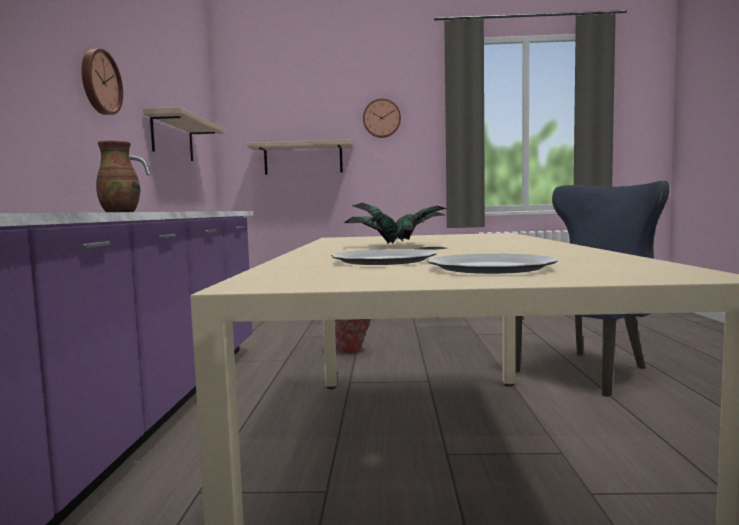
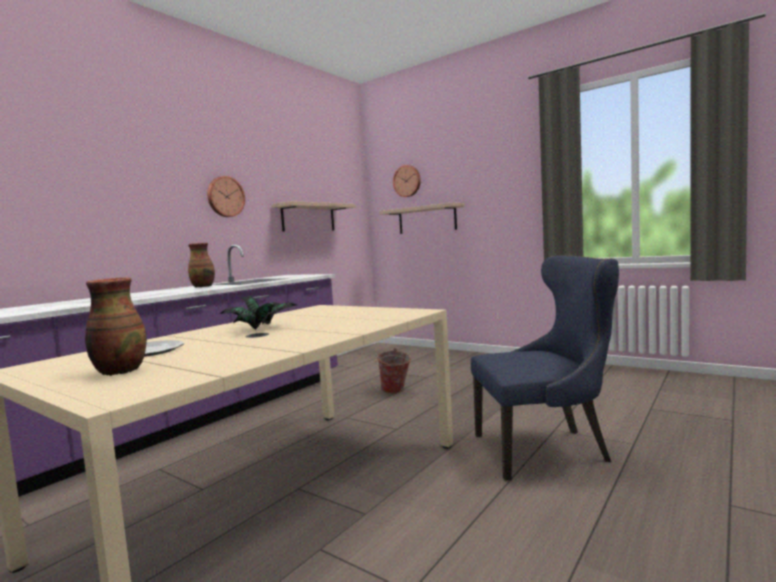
camera: 35 degrees right, 0 degrees up
wall clock [363,98,401,138] -> wall clock moved to [393,165,421,197]
plate [428,253,558,274] -> vase [85,278,147,376]

